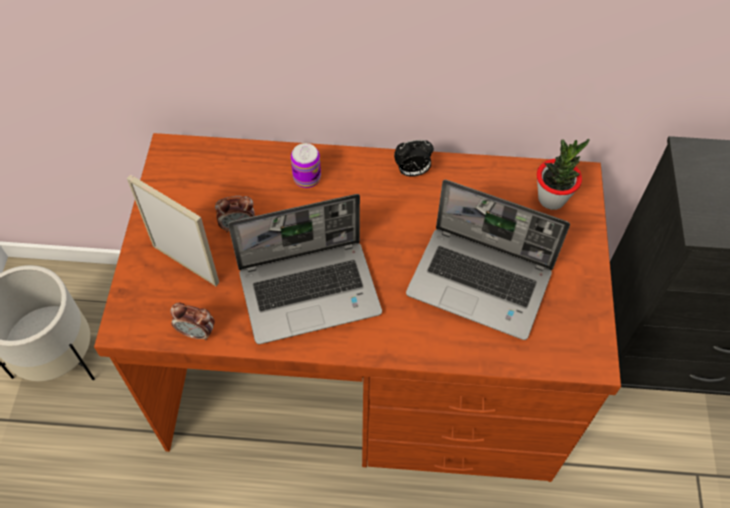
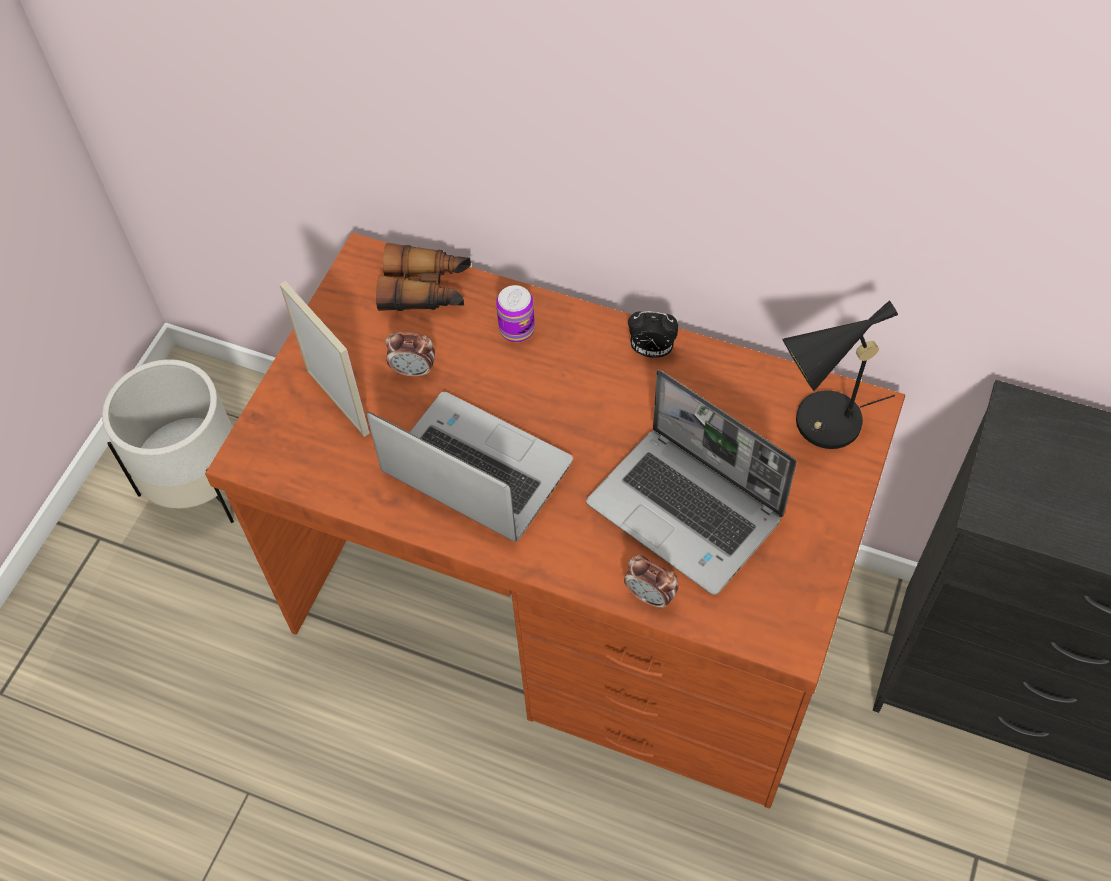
camera: 20 degrees right, 0 degrees up
alarm clock [170,303,215,340] -> alarm clock moved to [624,555,679,610]
laptop [228,194,382,344] -> laptop turned 150 degrees counterclockwise [366,392,573,542]
potted plant [537,139,590,210] -> black table lamp [782,301,898,449]
none -> binoculars [376,243,471,311]

